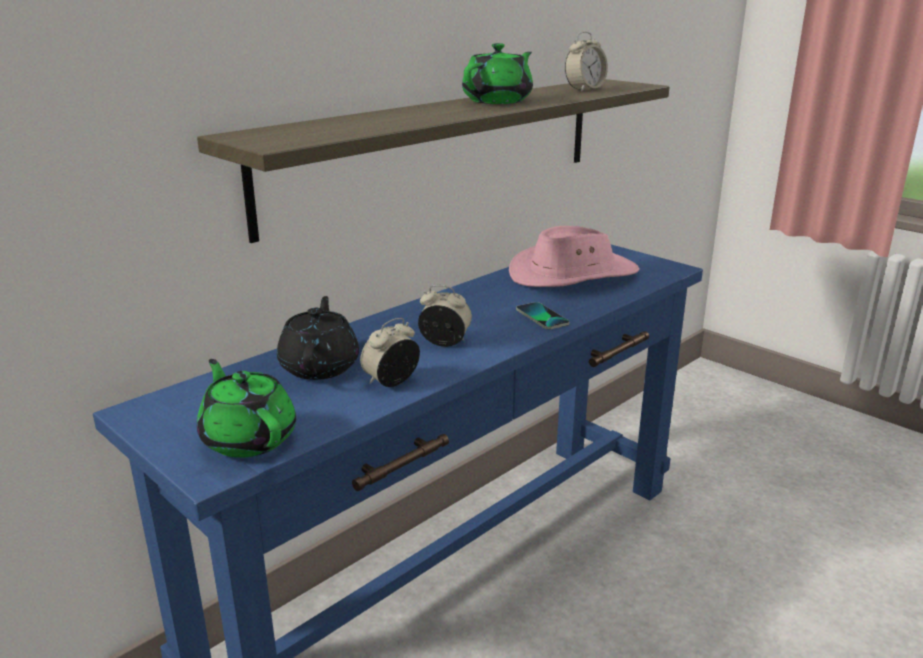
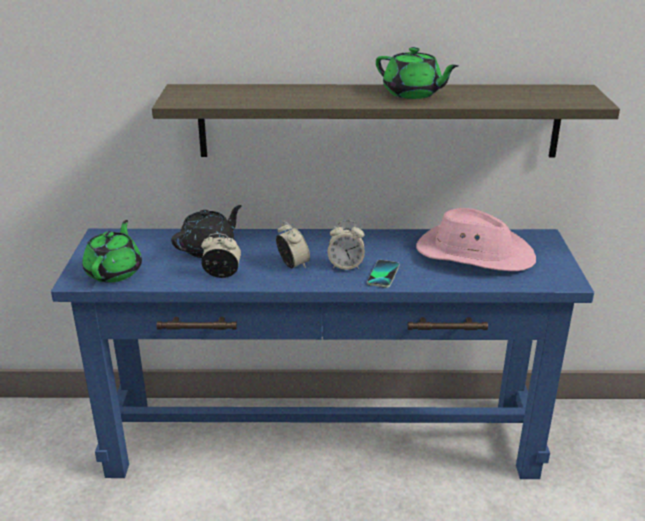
camera: 45 degrees right, 5 degrees up
green teapot [462,43,533,104] -> green teapot turned 45 degrees clockwise [376,47,459,99]
alarm clock [565,31,608,92] -> alarm clock moved to [328,220,365,270]

